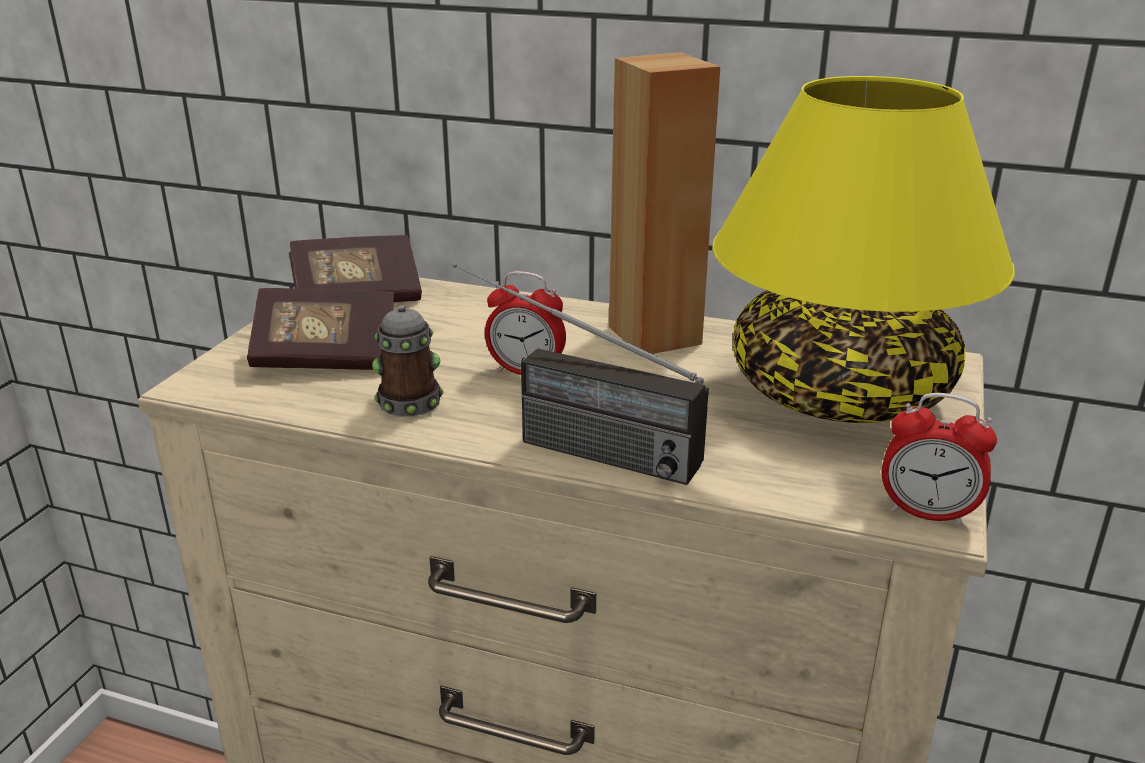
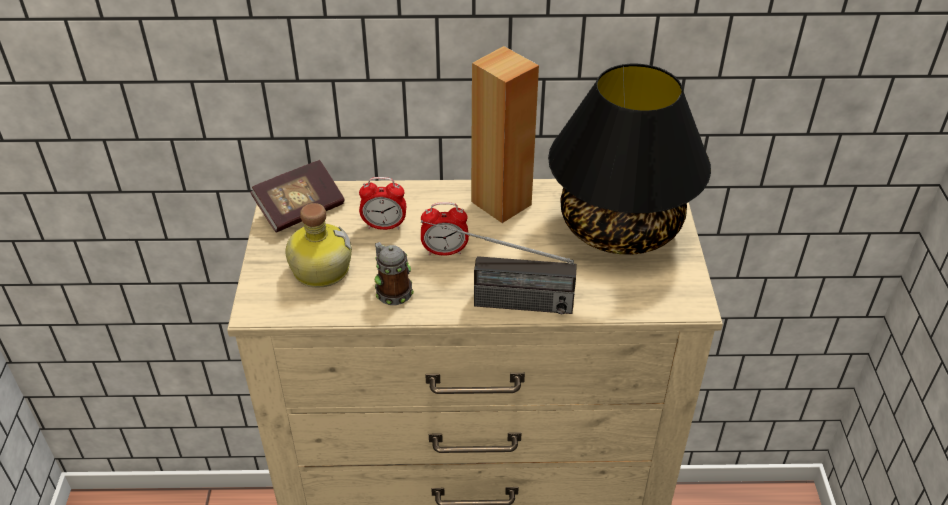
camera: 20 degrees left, 15 degrees up
book [247,288,394,370] -> bottle [285,203,352,288]
yellow table lamp [712,76,1015,423] -> black table lamp [548,64,711,255]
alarm clock [882,393,997,526] -> alarm clock moved to [359,177,406,230]

